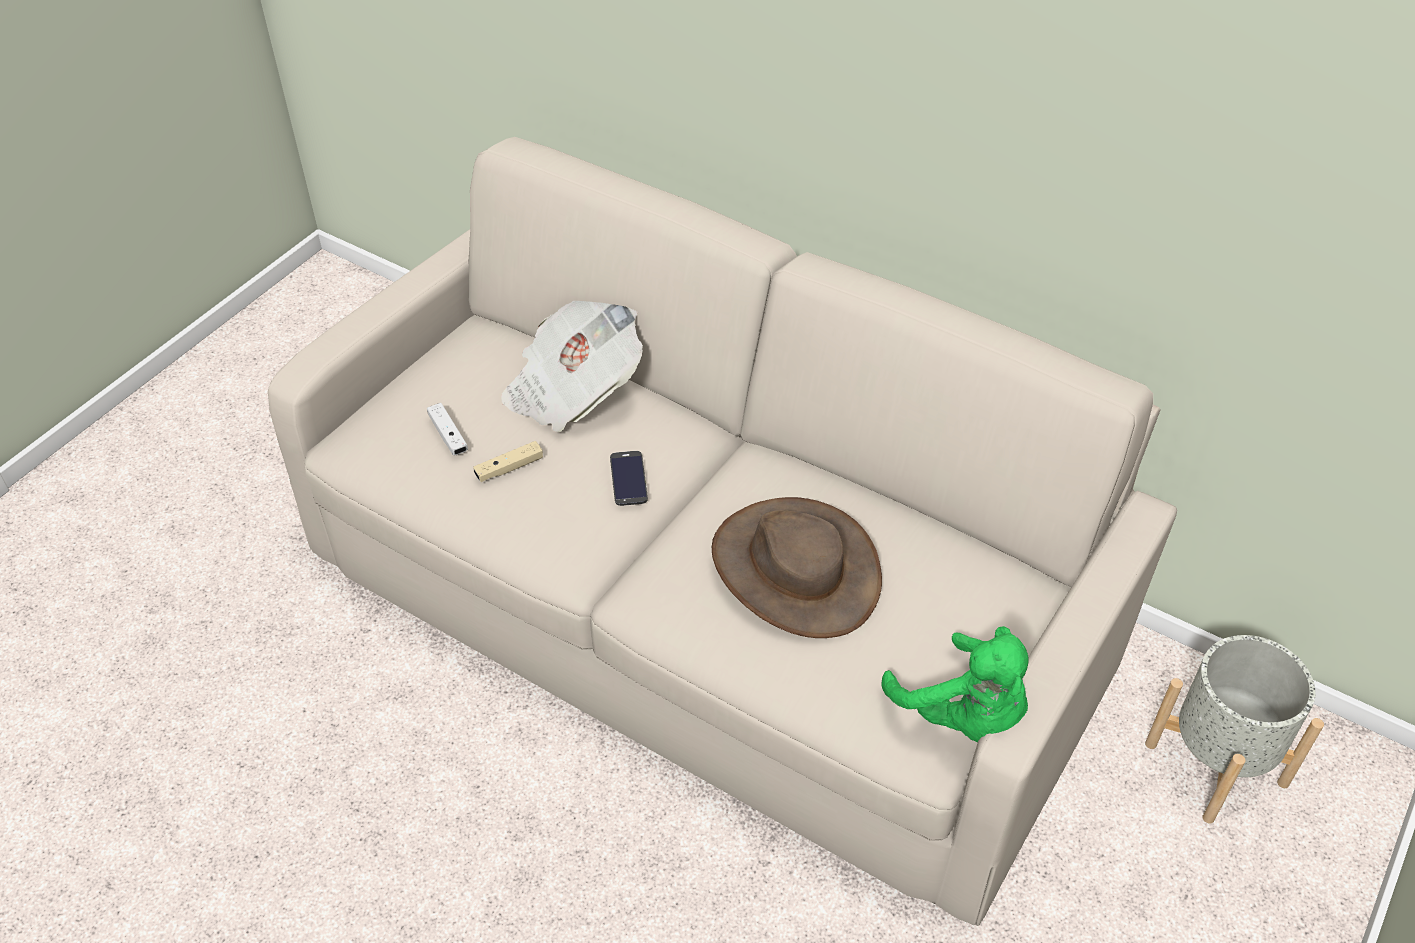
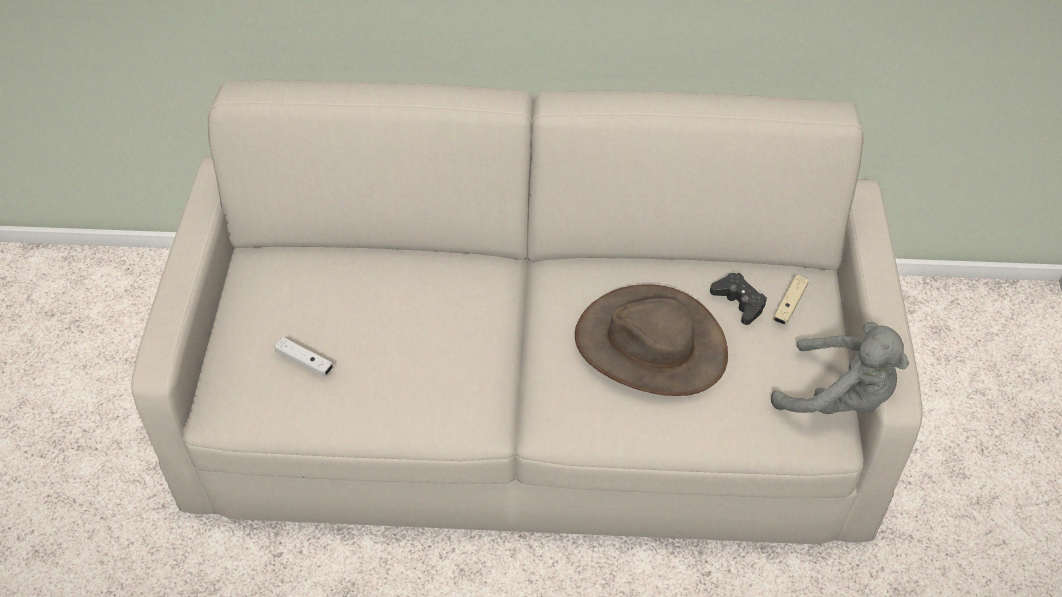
camera: 30 degrees left, 5 degrees up
beige game controller [473,441,543,482] -> beige game controller moved to [773,275,809,325]
newspaper [501,301,643,432] -> none
phone [610,451,648,506] -> none
green plush toy [881,626,1029,742] -> grey plush toy [771,322,909,414]
grey planter [1145,635,1324,823] -> none
none -> black game controller [710,273,767,325]

